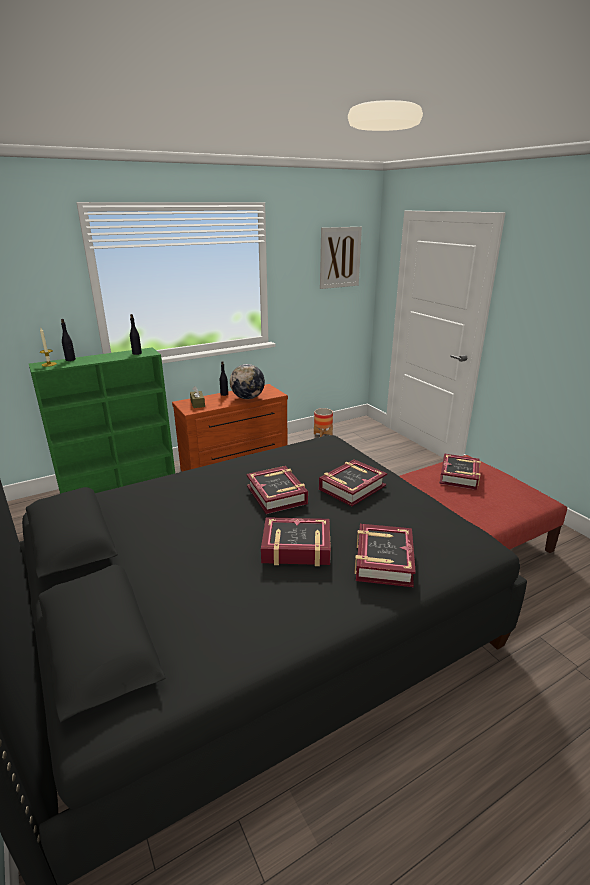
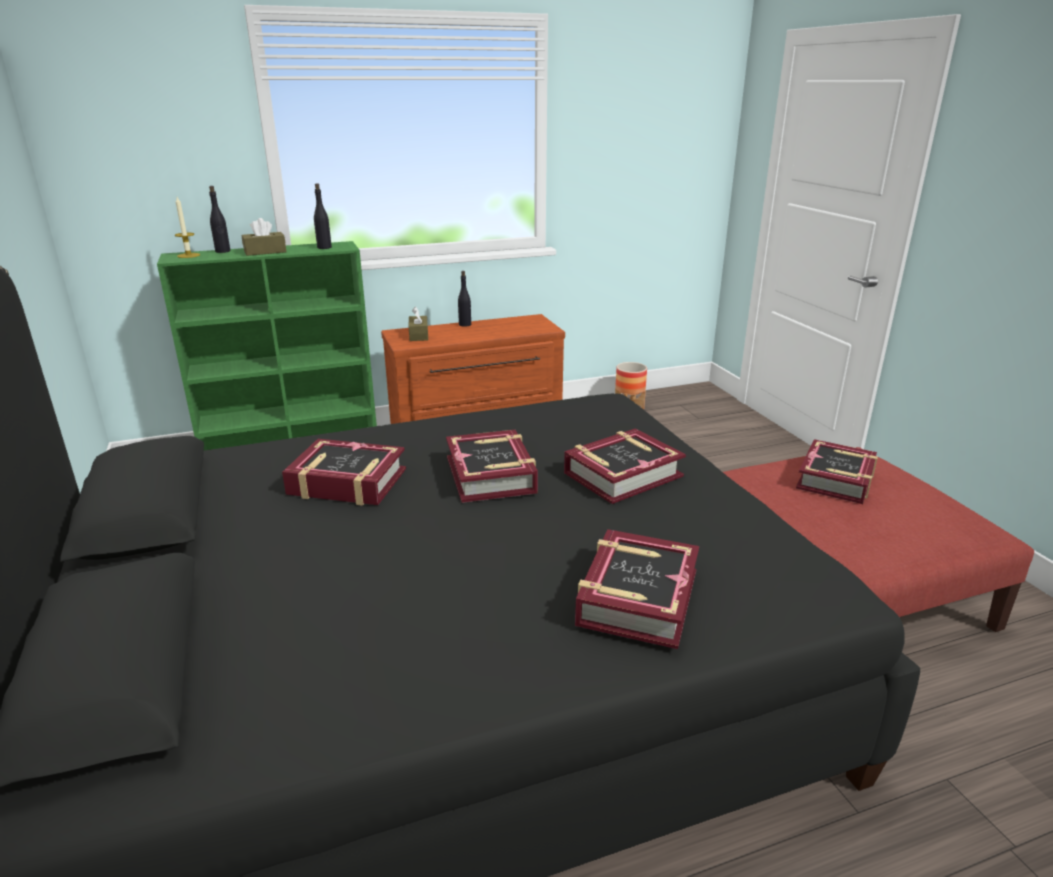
camera: 10 degrees right, 0 degrees up
globe [230,364,265,399] -> none
book [261,517,331,566] -> book moved to [282,439,406,506]
picture [320,227,362,289] -> none
none -> brown tissue box [242,218,287,256]

